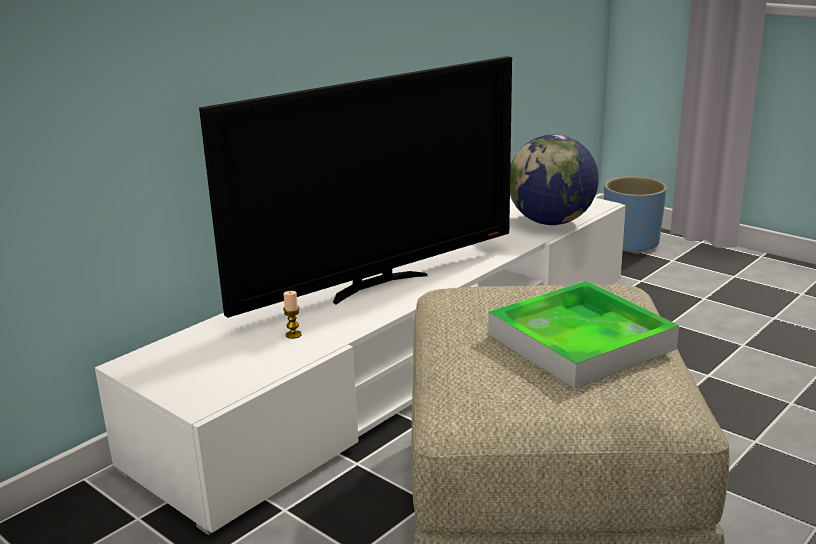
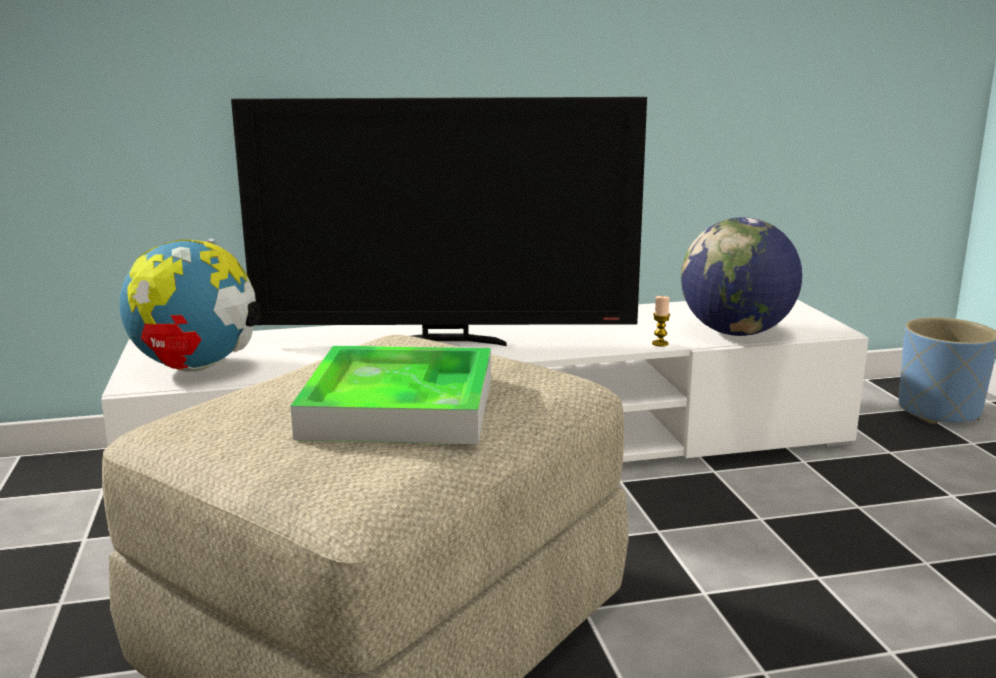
camera: 35 degrees right, 5 degrees down
candle [283,291,302,339] -> candle moved to [652,296,670,347]
none -> globe [119,238,260,372]

